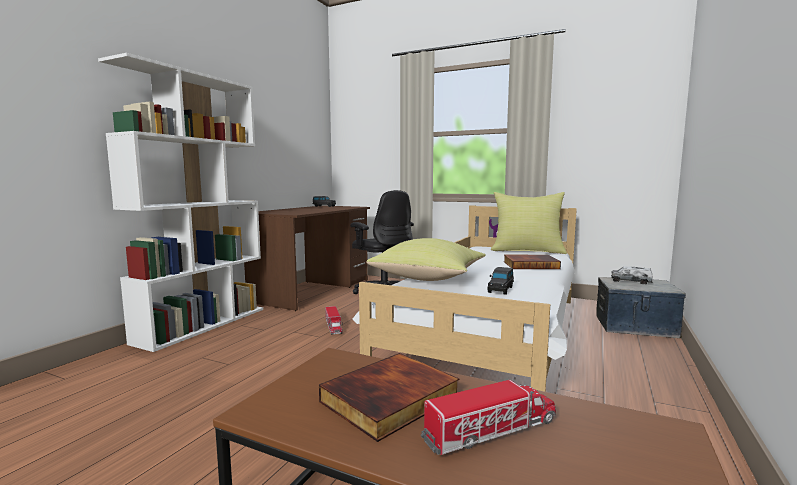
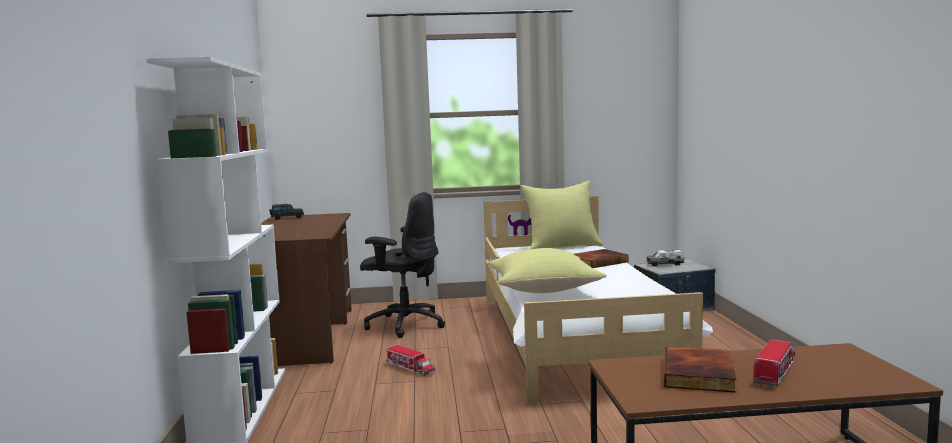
camera: 30 degrees left, 0 degrees up
black toy car [487,267,514,295] -> none

